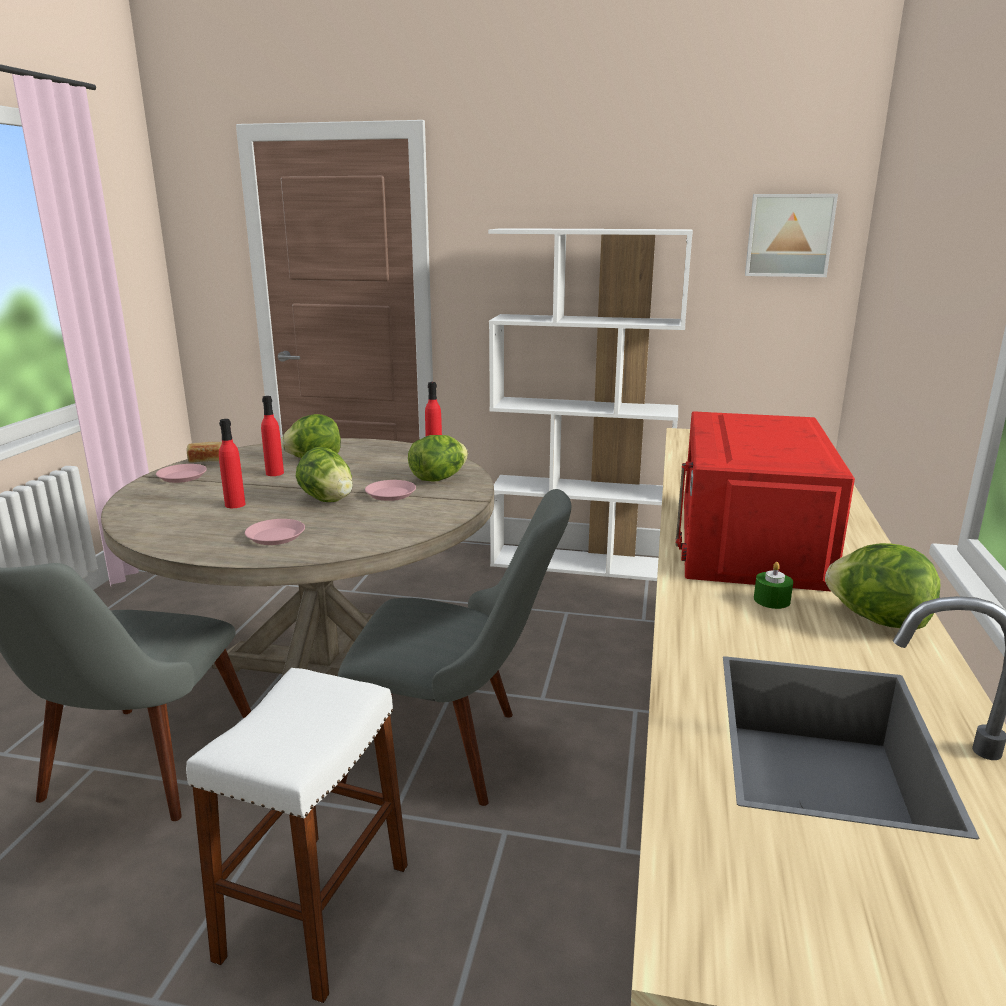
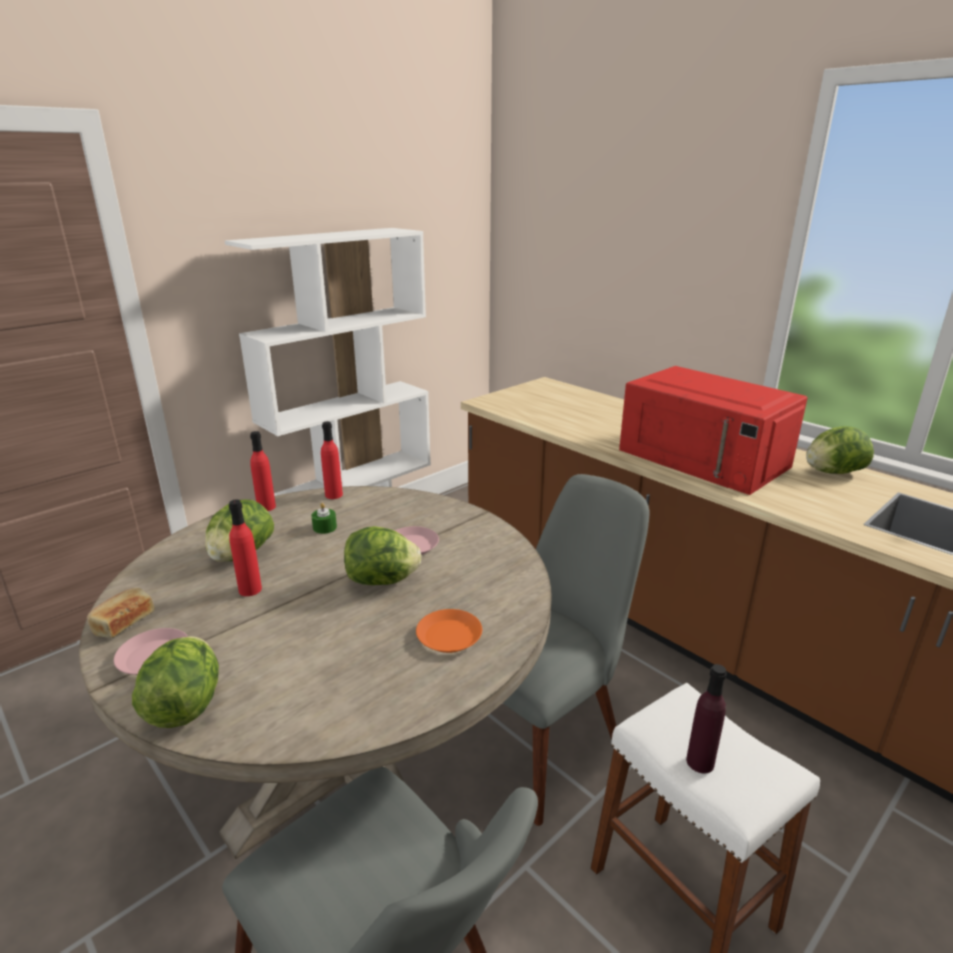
camera: 55 degrees left, 5 degrees up
red bottle [219,419,245,508] -> red bottle moved to [250,431,276,511]
pink plate [245,519,305,545] -> orange plate [416,609,482,653]
lettuce [408,435,468,481] -> lettuce moved to [132,636,219,728]
picture [745,194,838,277] -> none
green candle [754,562,793,609] -> green candle moved to [311,503,337,534]
none -> purple bottle [686,664,727,773]

